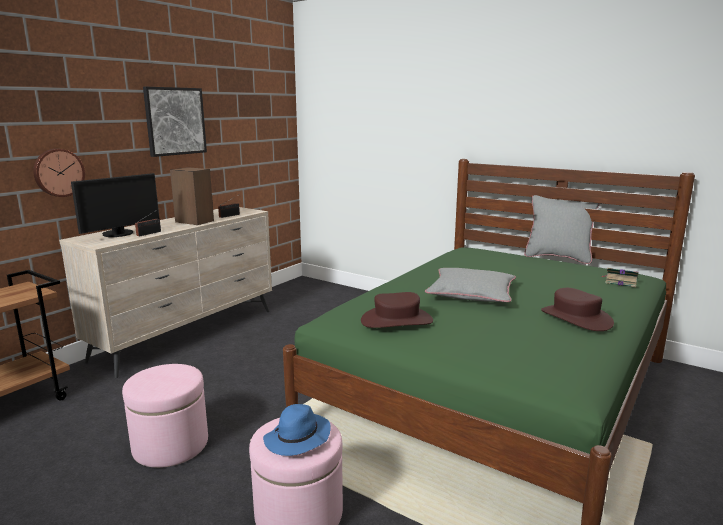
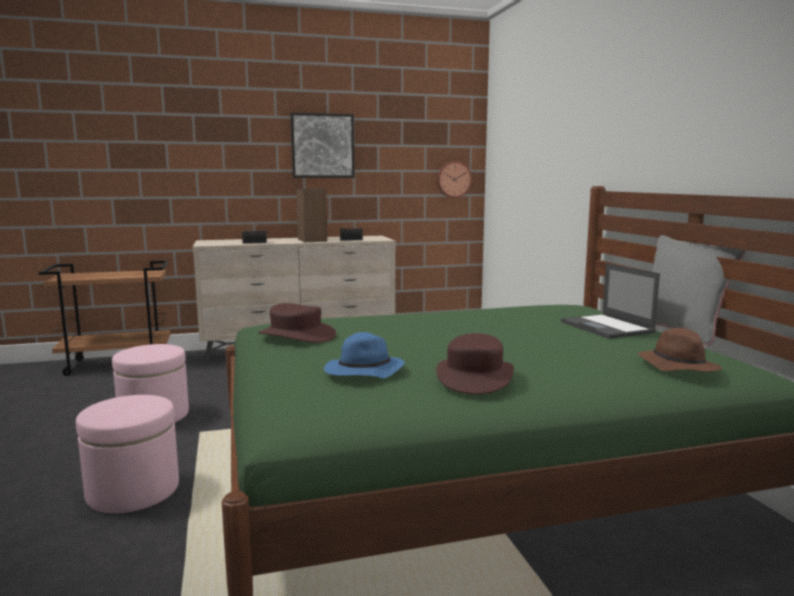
camera: 40 degrees right, 5 degrees down
wall clock [33,149,85,197] -> wall clock moved to [437,161,472,198]
monitor [71,173,160,237] -> none
blue hat [263,404,331,456] -> blue hat moved to [324,332,405,378]
grey pillow [425,268,516,302] -> none
book [602,268,638,287] -> brown hat [638,328,722,372]
none -> laptop [561,263,660,339]

